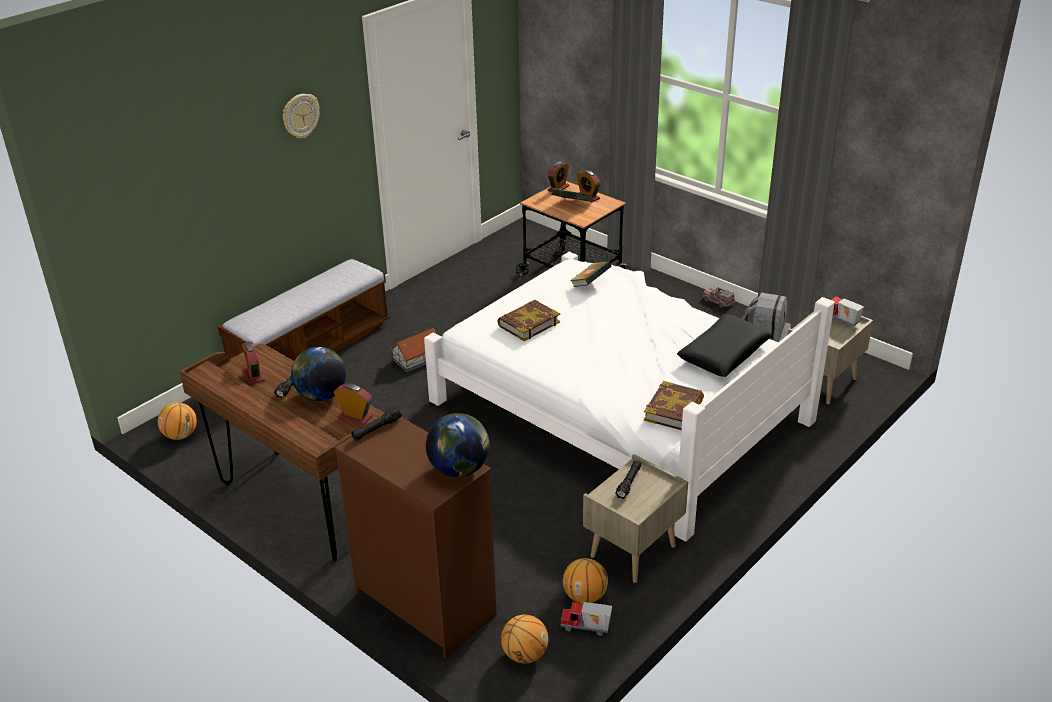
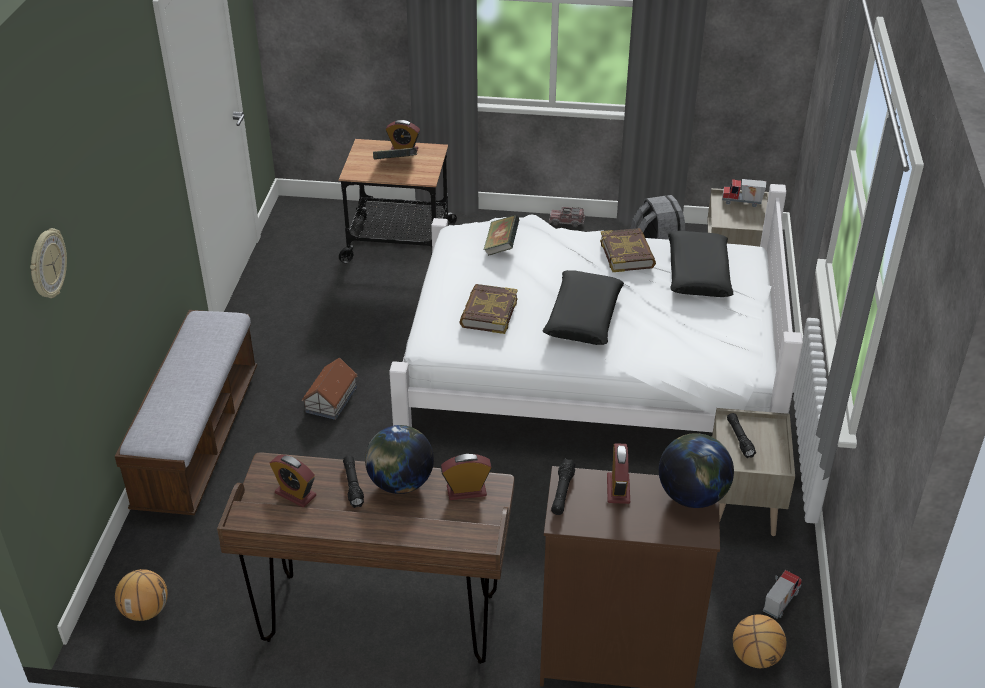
camera: 35 degrees left, 5 degrees up
wall clock [283,94,319,138] -> wall clock moved to [30,228,67,298]
alarm clock [547,161,569,192] -> alarm clock moved to [607,443,630,504]
toy truck [561,602,612,636] -> toy truck turned 150 degrees clockwise [763,570,802,619]
basketball [563,558,608,603] -> none
book [644,381,704,430] -> book moved to [600,228,656,272]
none -> black pillow [543,270,624,345]

